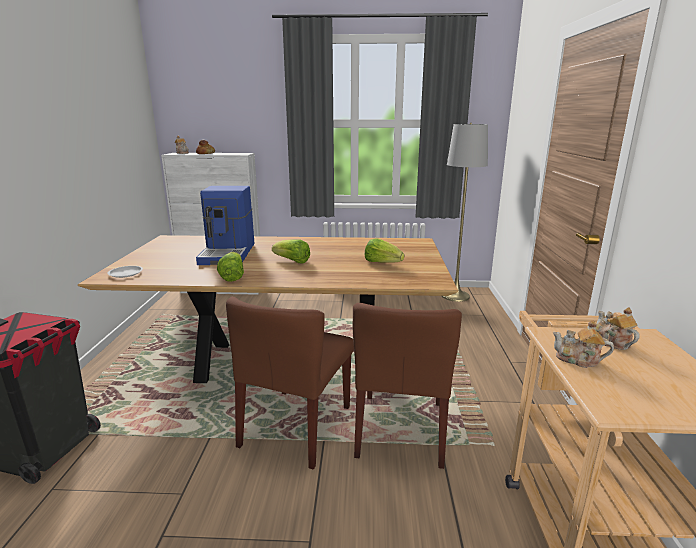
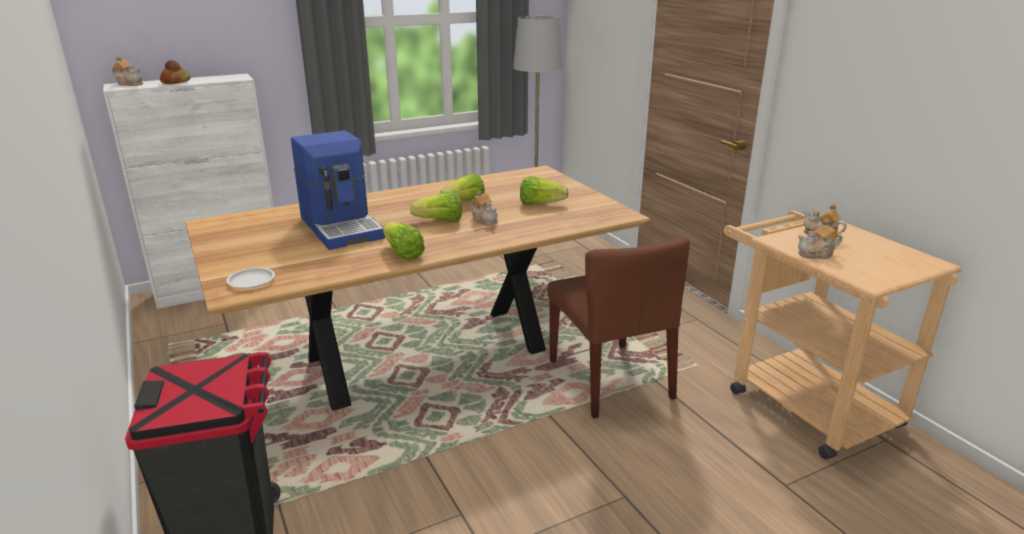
camera: 30 degrees left, 5 degrees up
brown chair [226,297,354,470] -> none
none -> lettuce [439,173,485,201]
none -> teapot [471,190,498,226]

